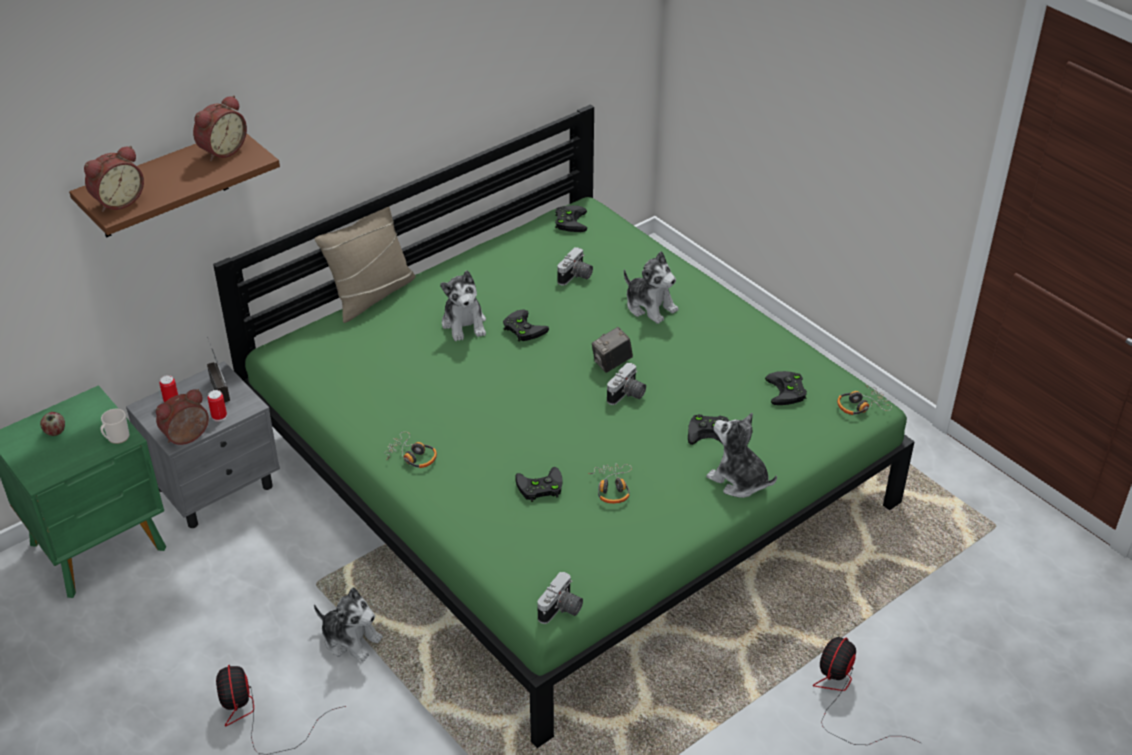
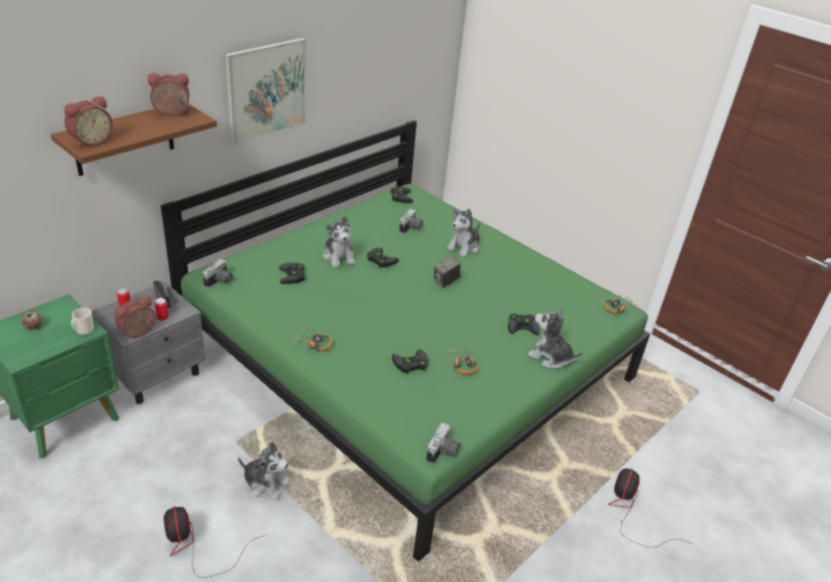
camera: 10 degrees left, 5 degrees down
alarm clock [193,95,247,161] -> alarm clock turned 135 degrees counterclockwise [148,73,189,116]
beige pillow [314,206,416,323] -> none
camera [607,363,646,405] -> camera moved to [203,259,233,288]
plush toy [624,251,679,324] -> plush toy turned 90 degrees clockwise [446,208,480,257]
black game controller [765,371,807,405] -> black game controller moved to [279,263,306,284]
none -> picture [225,38,306,145]

